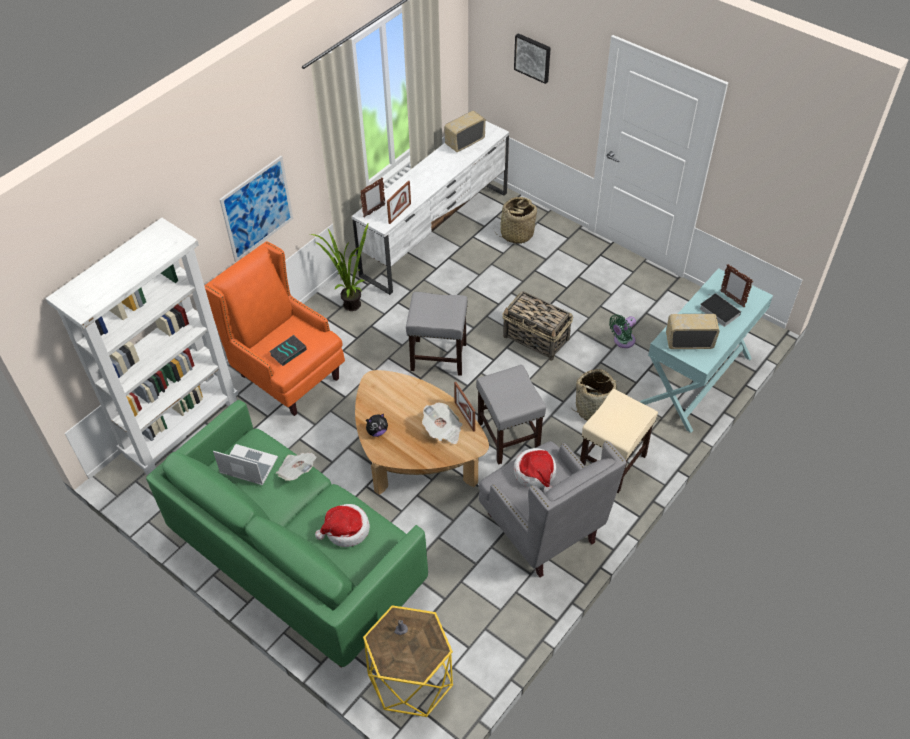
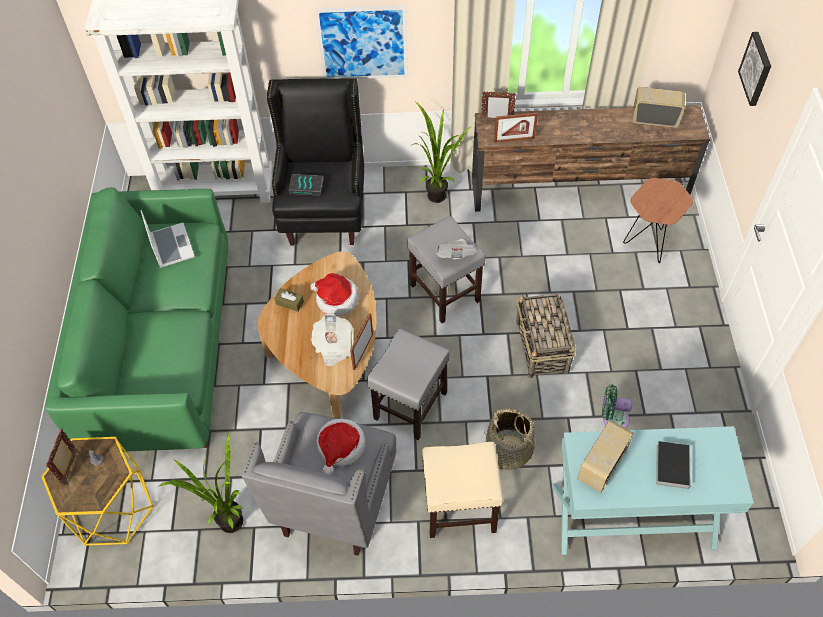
camera: 50 degrees right, 5 degrees up
orange armchair [204,241,345,416] -> black armchair [267,78,364,246]
newspaper [275,452,316,481] -> newspaper moved to [435,239,477,260]
hat [315,504,370,547] -> hat moved to [310,273,359,317]
white tv stand [352,121,509,295] -> brown tv stand [472,105,710,212]
plush toy [366,413,388,437] -> brown tissue box [274,288,304,312]
basket [498,197,537,244] -> brown side table [623,178,693,263]
radio [666,314,720,349] -> radio turned 105 degrees counterclockwise [577,420,634,493]
picture frame [721,264,753,307] -> picture frame moved to [46,429,77,486]
none -> potted plant [156,433,243,533]

